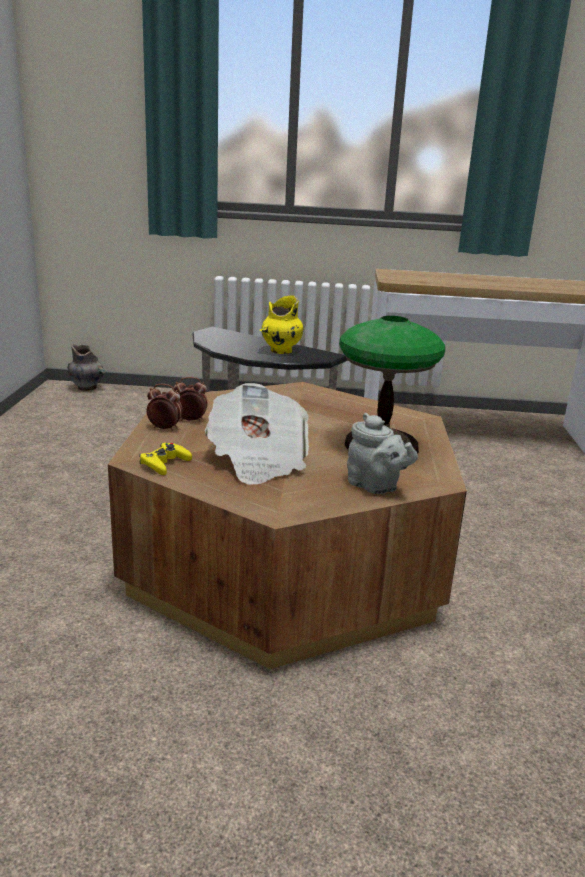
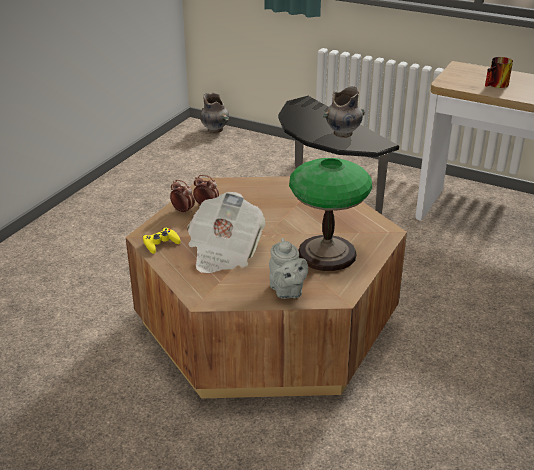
camera: 25 degrees right, 10 degrees up
yellow vase [260,295,303,354] -> grey vase [322,86,365,138]
none -> mug [485,57,513,88]

